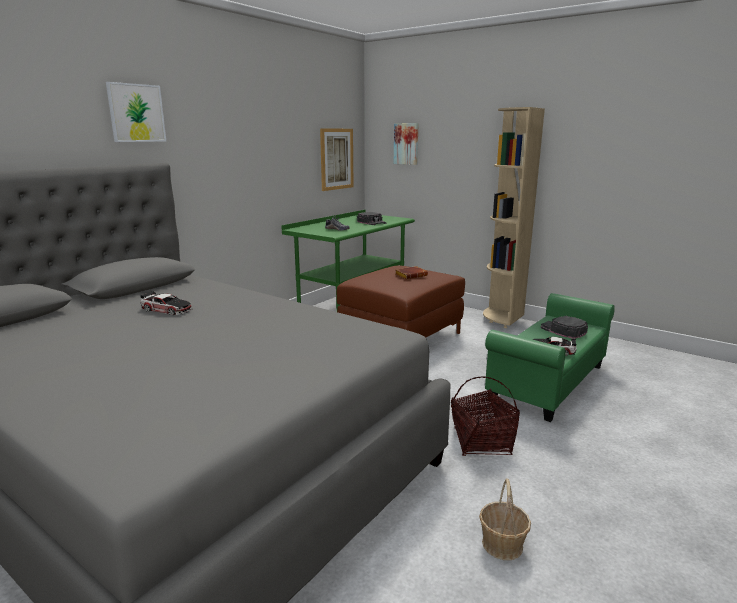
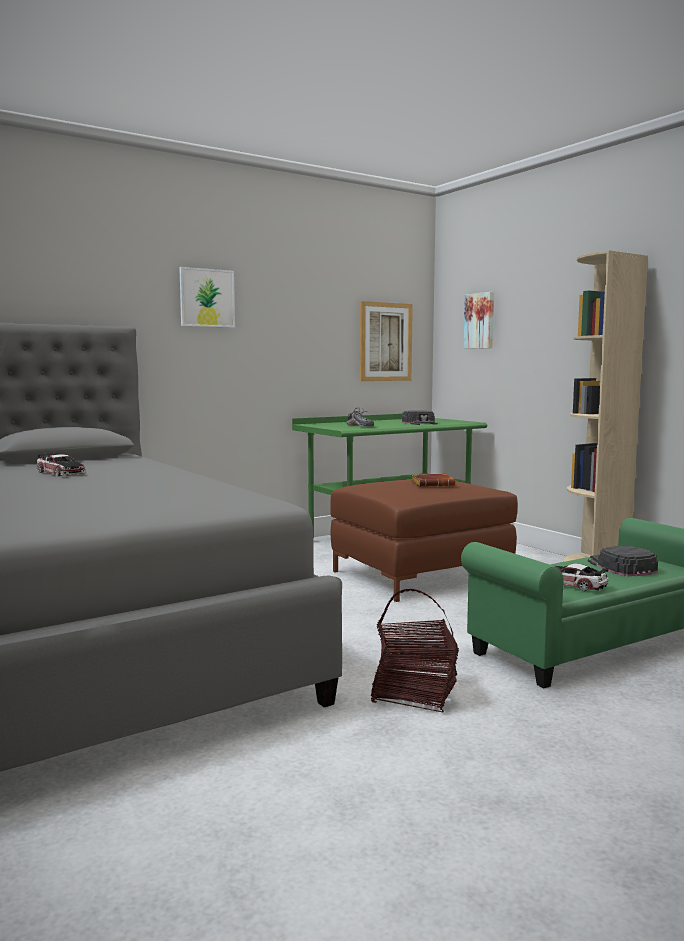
camera: 20 degrees right, 10 degrees down
picture [106,82,166,142] -> picture moved to [179,267,235,328]
basket [479,478,531,560] -> none

